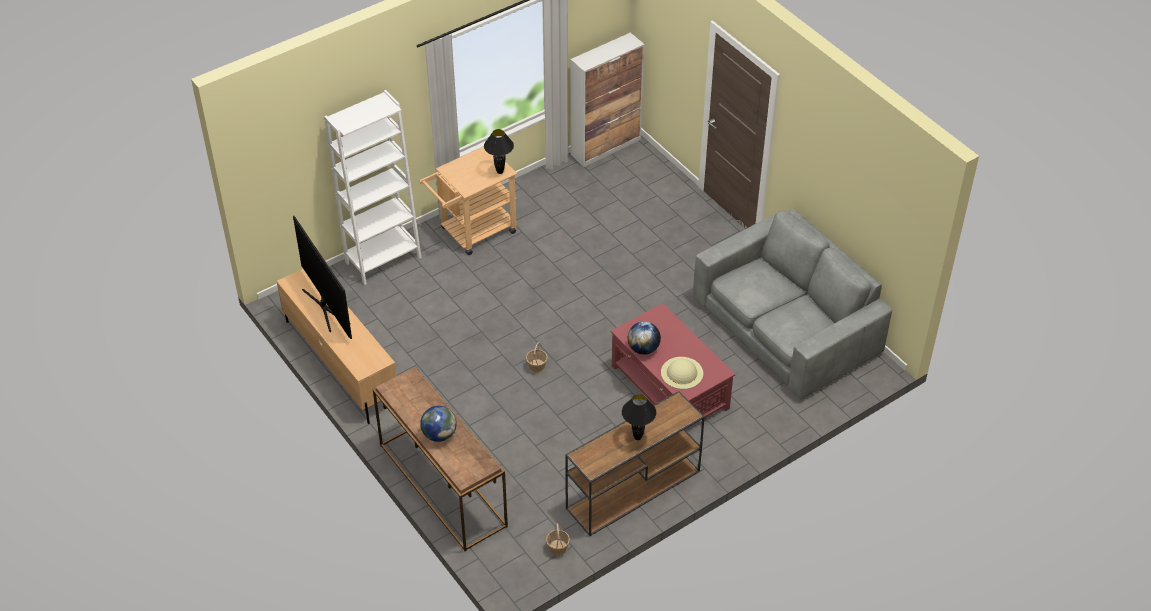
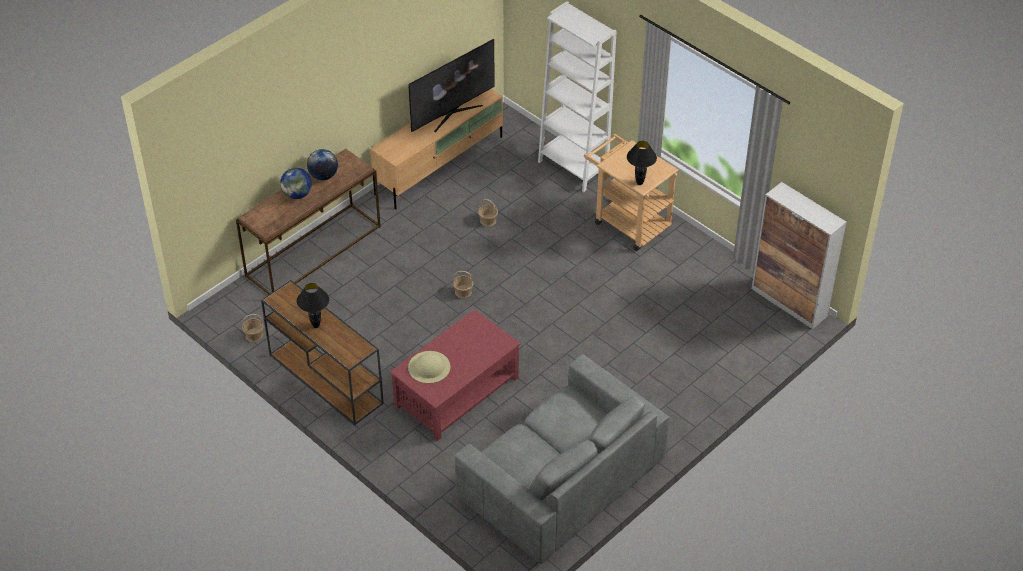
camera: 80 degrees right, 0 degrees up
globe [628,321,661,355] -> globe moved to [307,149,338,180]
none -> basket [478,199,498,227]

